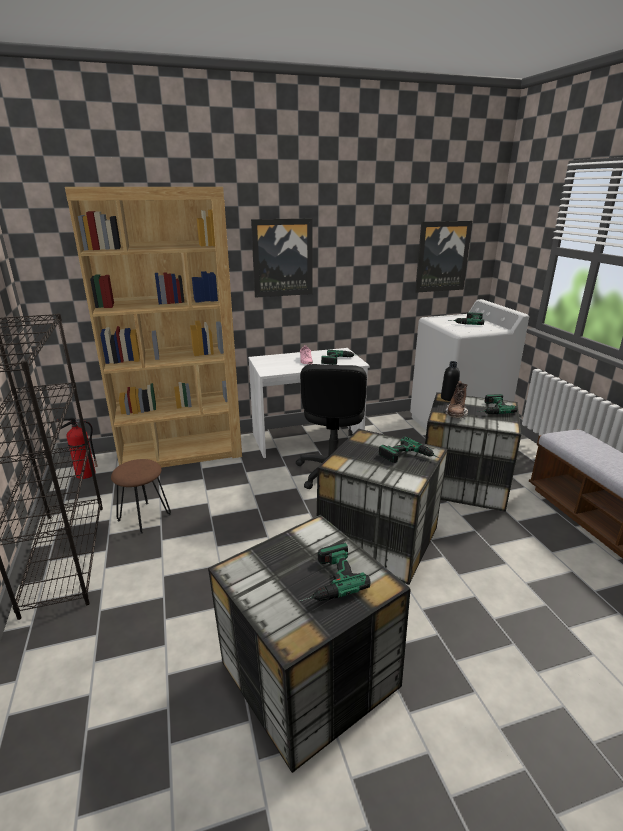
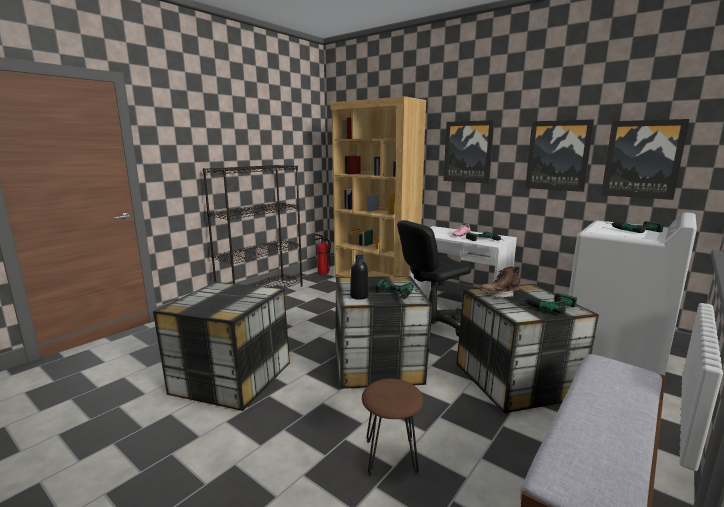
camera: 55 degrees right, 10 degrees down
brown stool [111,459,171,534] -> brown stool moved to [362,379,424,476]
power drill [299,542,370,601] -> none
black bottle [441,361,460,401] -> black bottle moved to [350,255,369,300]
none -> picture [525,119,594,192]

